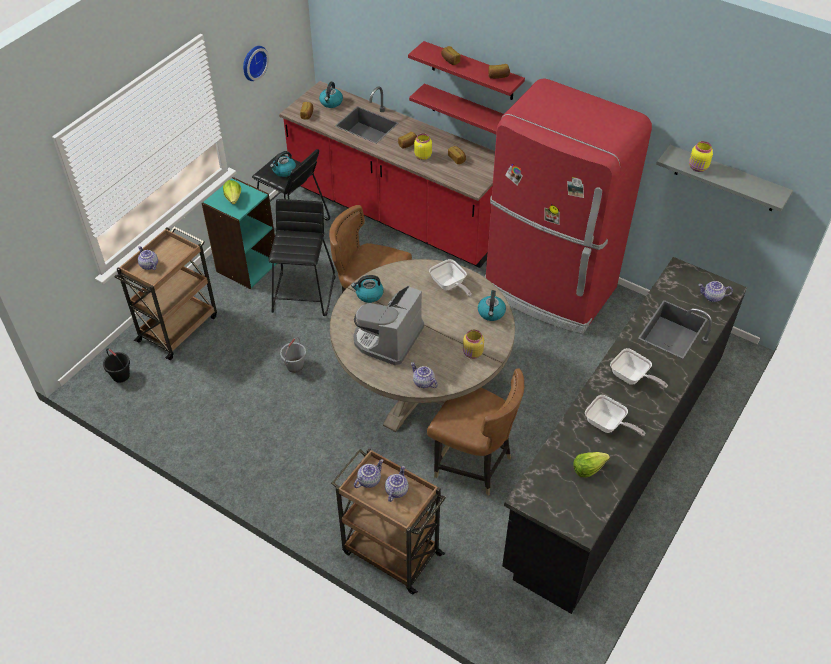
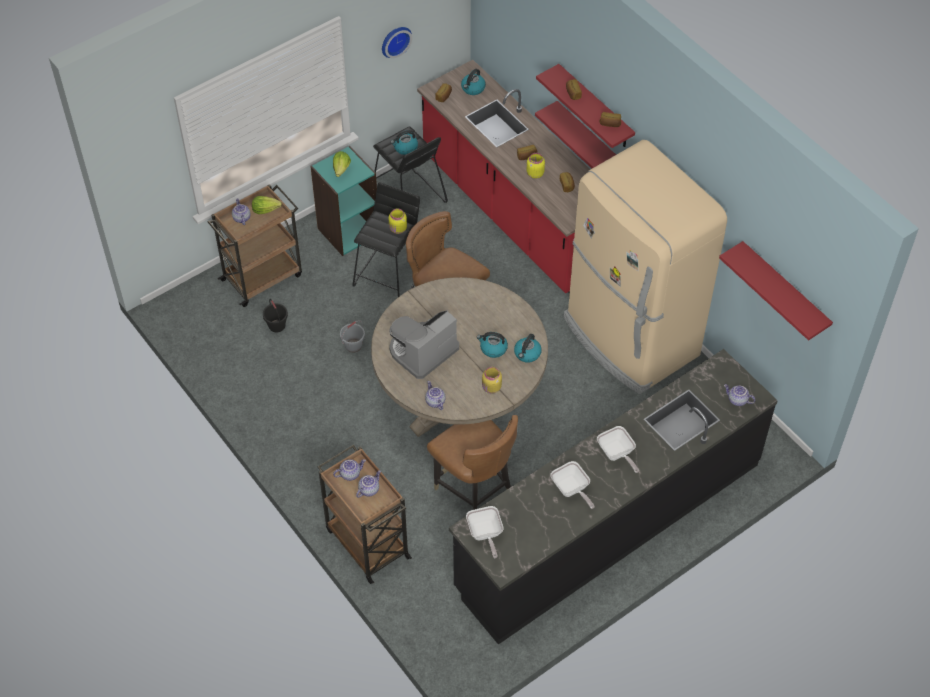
camera: 20 degrees right, 5 degrees up
black bucket [103,348,130,383] -> black bucket moved to [263,299,288,332]
kettle [351,275,384,303] -> kettle moved to [477,332,508,358]
frying pan [429,259,472,297] -> frying pan moved to [466,506,504,558]
red fridge [484,78,652,334] -> beige fridge [564,140,727,394]
lettuce [574,452,610,478] -> lettuce moved to [252,196,282,214]
grey shelf [656,145,793,212] -> red shelf [719,241,833,340]
yellow jar [689,141,713,172] -> yellow jar moved to [388,208,407,234]

